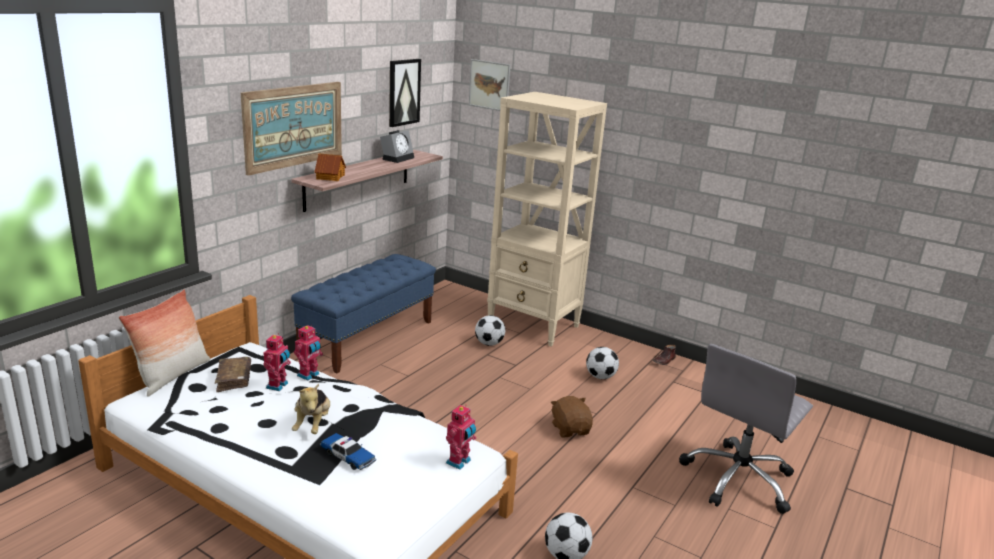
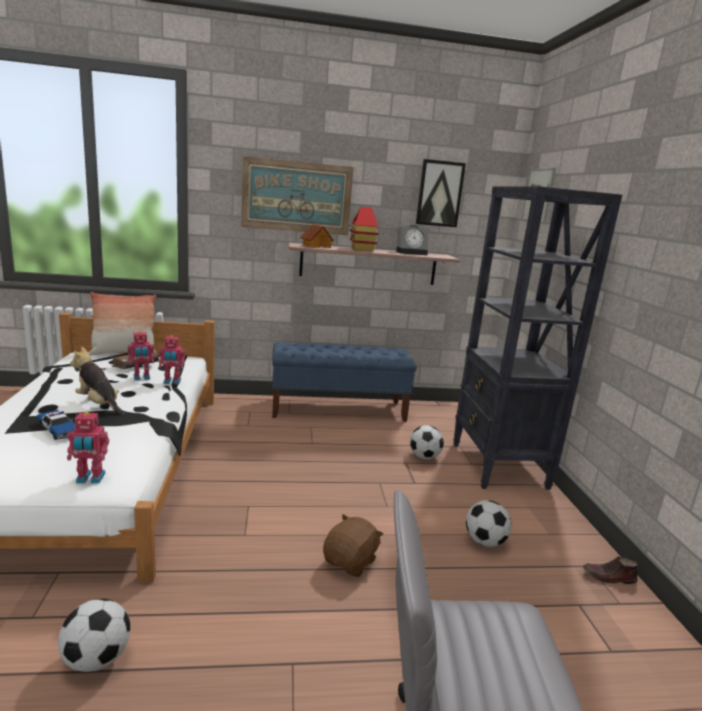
camera: 50 degrees right, 5 degrees down
plush toy [292,384,330,434] -> plush toy turned 75 degrees clockwise [70,347,125,415]
toy car [320,433,376,470] -> toy car turned 45 degrees counterclockwise [37,410,75,440]
beige bookcase [487,92,607,347] -> black bookcase [453,186,622,490]
none -> toy house [350,207,379,252]

